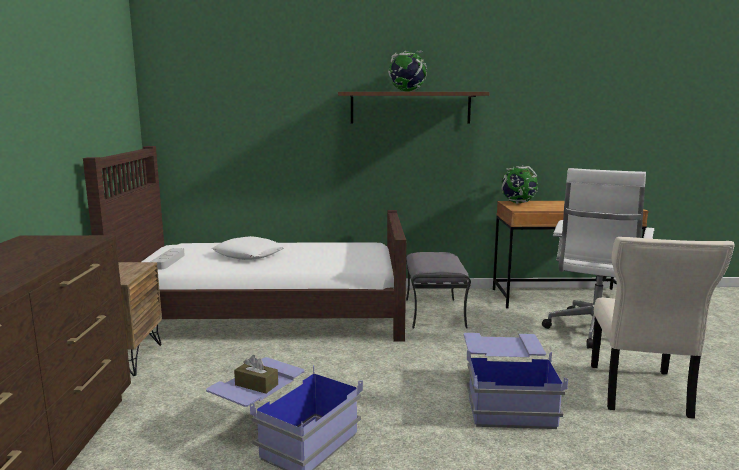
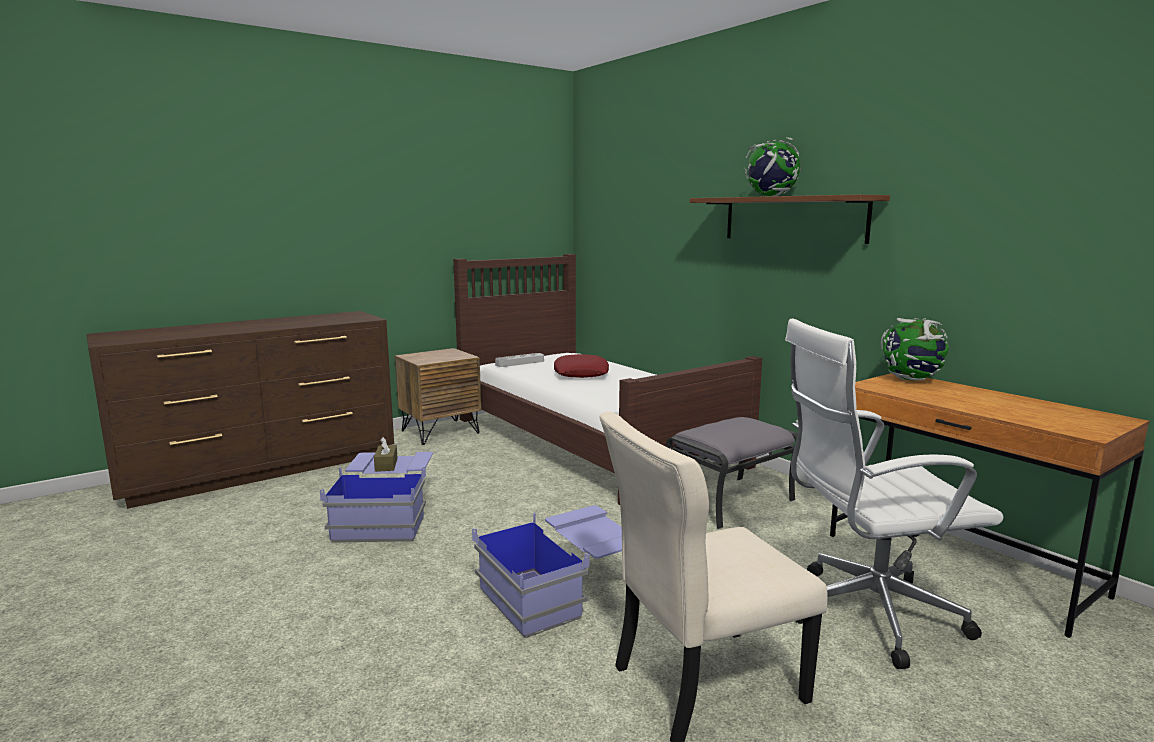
camera: 55 degrees right, 0 degrees up
white pillow [212,236,285,260] -> red pillow [554,354,609,378]

